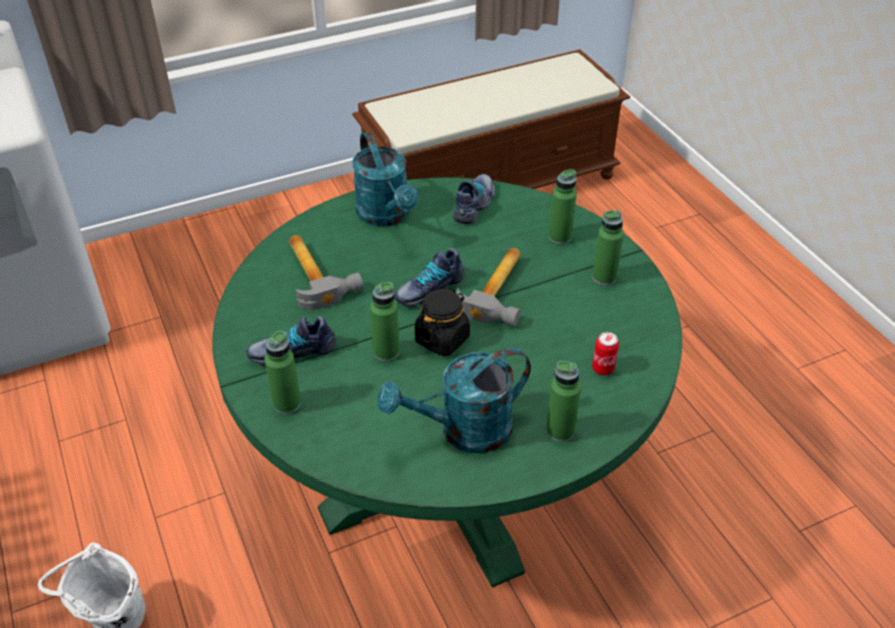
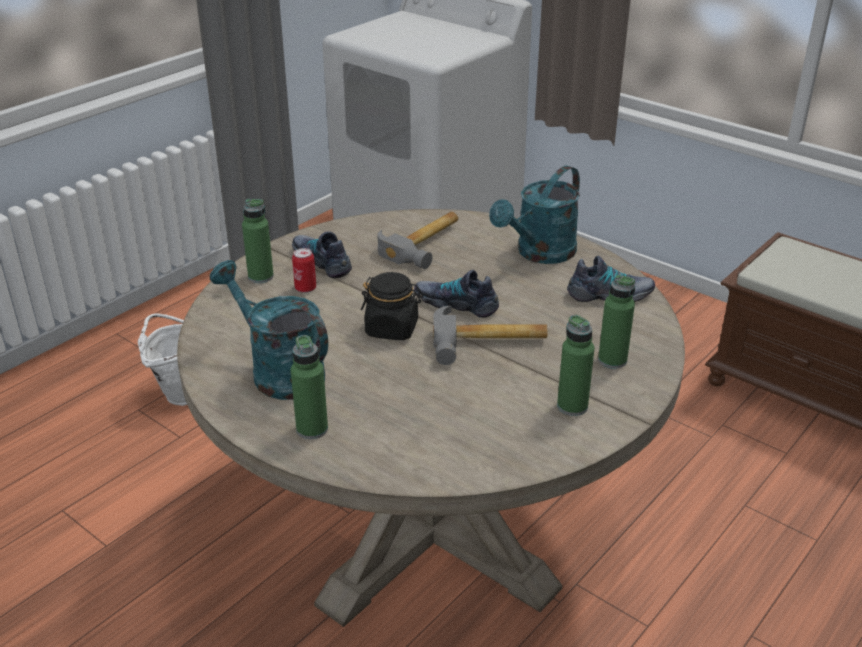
camera: 65 degrees right, 10 degrees down
green dining table [212,177,682,588] -> beige dining table [177,209,685,627]
green bottle [370,282,400,361] -> none
can [592,332,619,375] -> can moved to [292,248,316,293]

